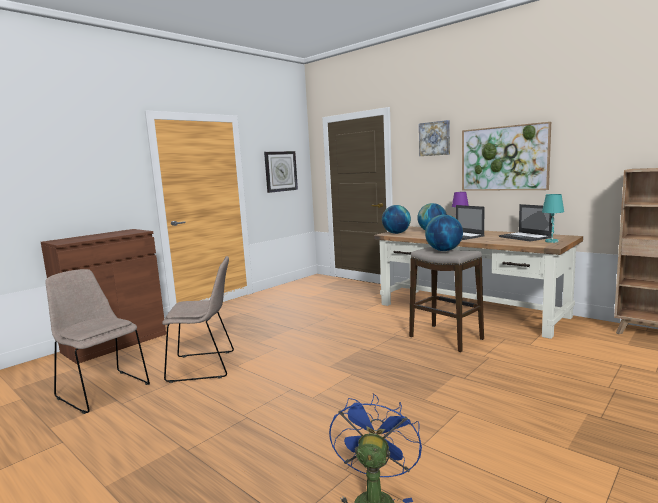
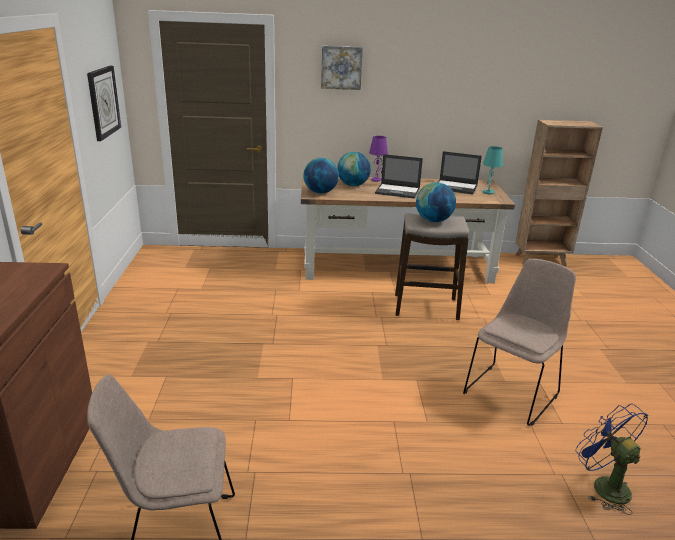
camera: 45 degrees left, 15 degrees up
beige chair [162,256,234,383] -> beige chair moved to [463,259,576,426]
picture [462,122,551,191] -> none

